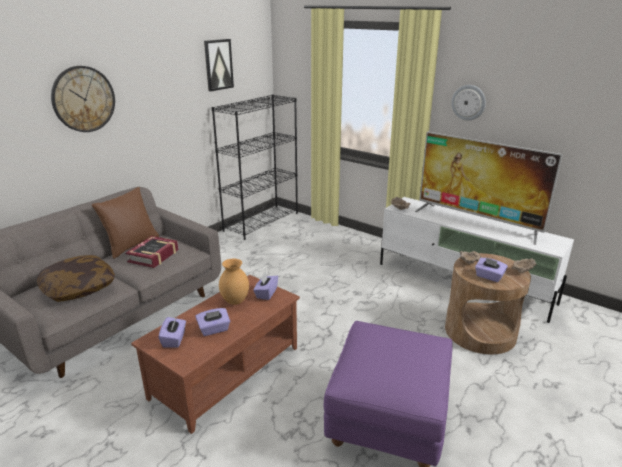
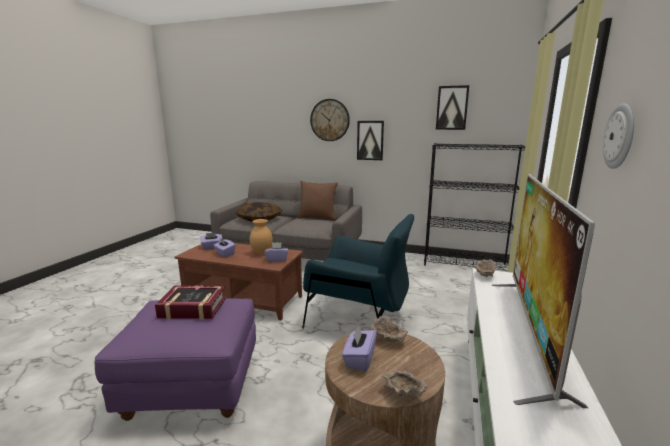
camera: 70 degrees right, 10 degrees down
book [126,236,179,268] -> book moved to [155,285,226,320]
none -> blue armchair [302,214,414,329]
none -> picture [357,121,384,160]

